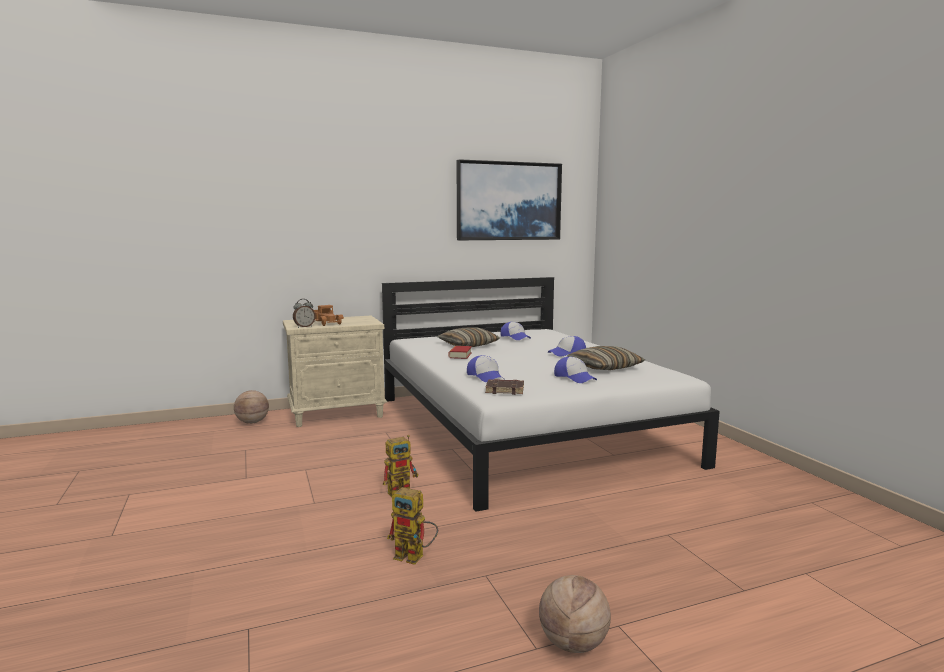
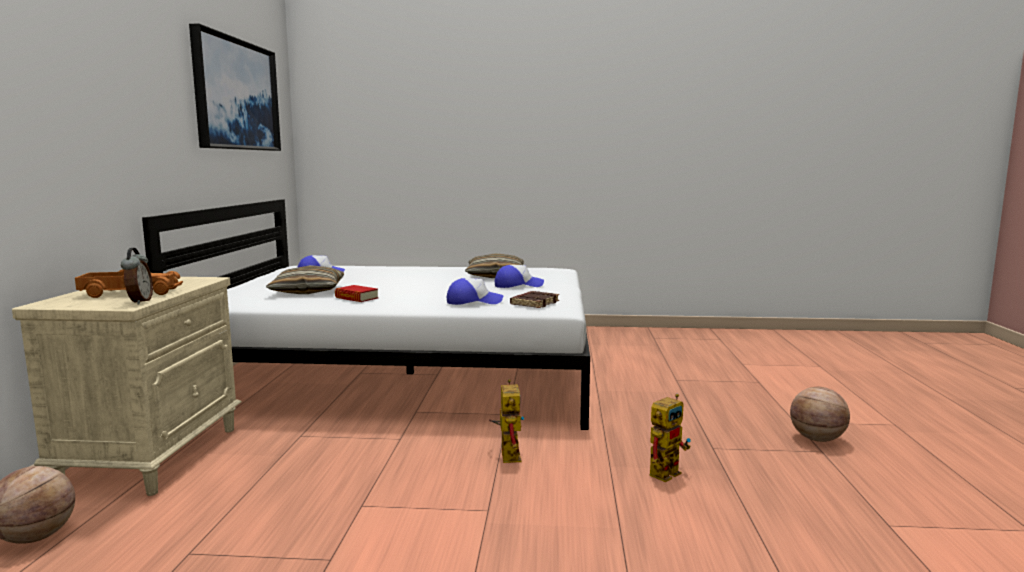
camera: 65 degrees left, 0 degrees up
cap [548,336,586,357] -> none

